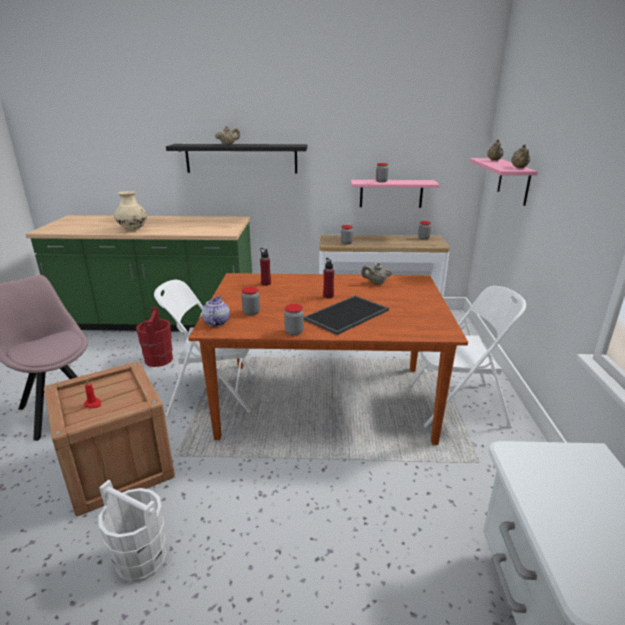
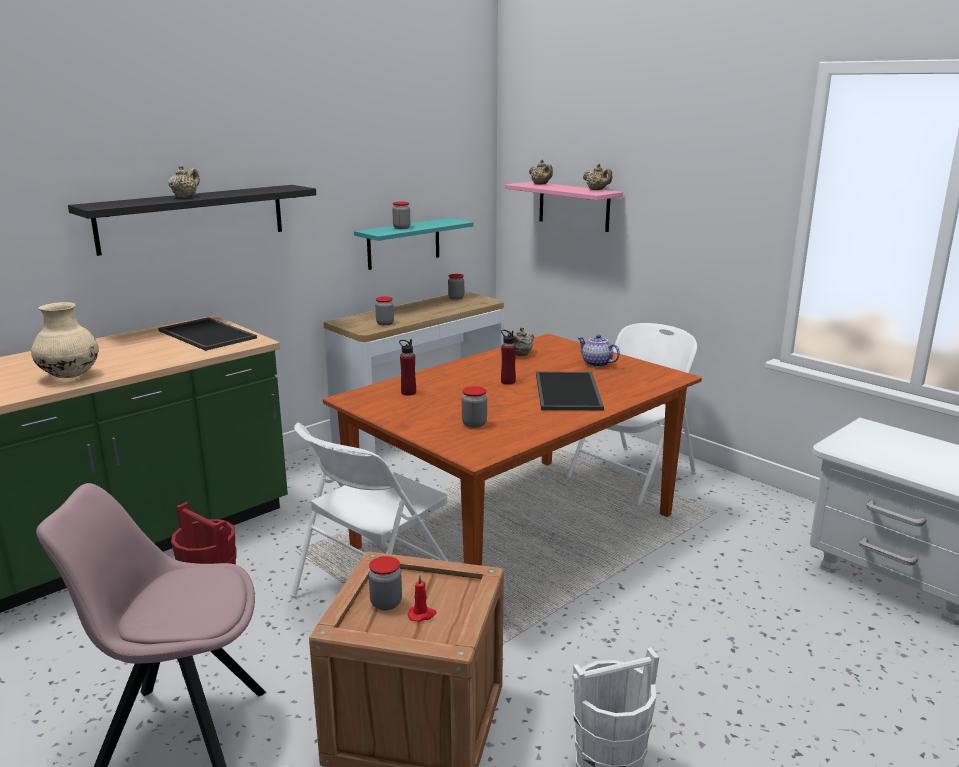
camera: 45 degrees left, 5 degrees down
teapot [202,296,230,326] -> teapot moved to [578,334,620,367]
jar [284,304,304,336] -> jar moved to [369,556,402,611]
pink shelf [351,180,440,208] -> turquoise shelf [354,218,474,270]
none -> tray [158,317,257,351]

